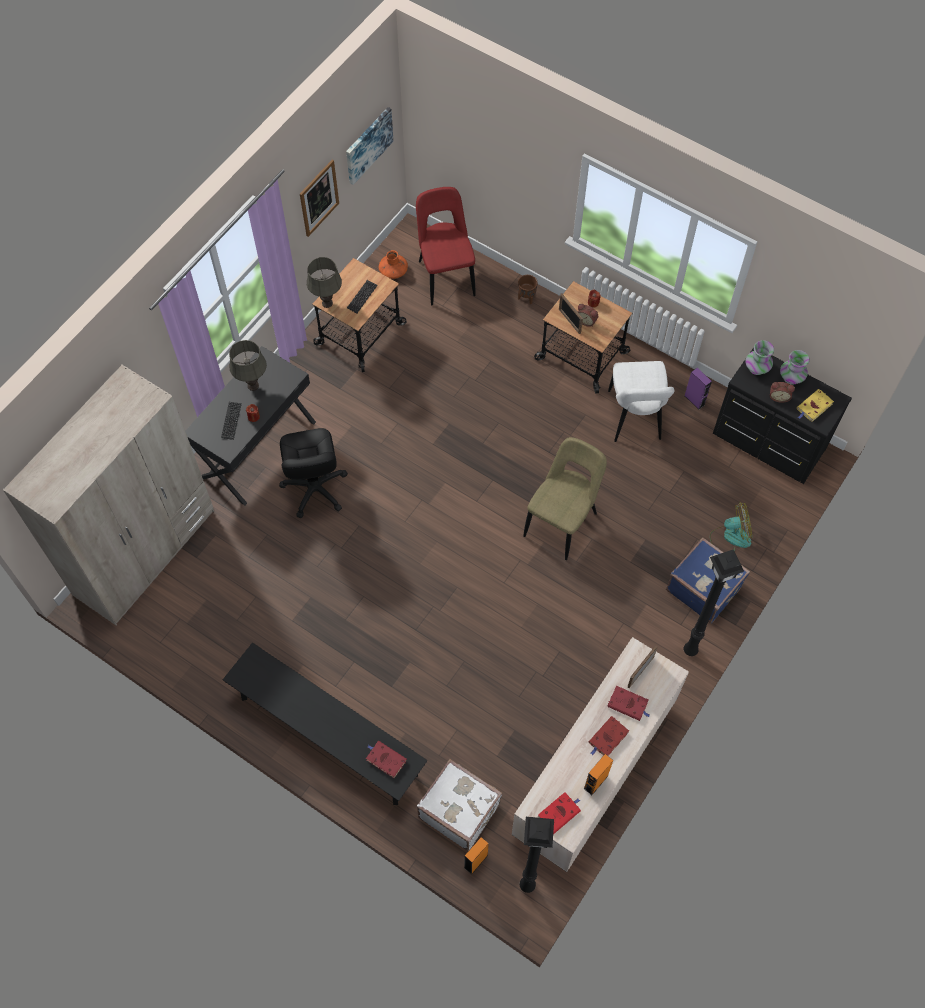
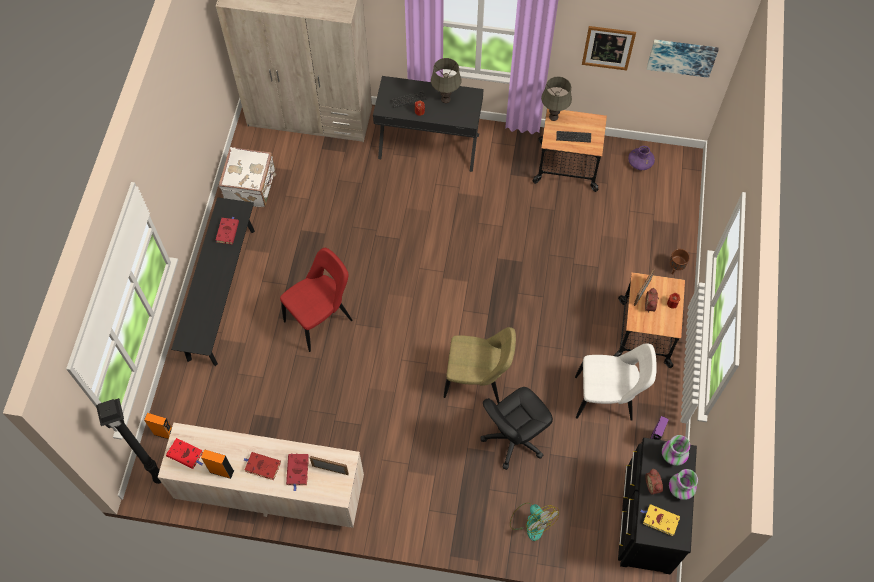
camera: 65 degrees right, 0 degrees up
black office chair [279,428,348,518] -> black office chair moved to [480,387,553,470]
red book [366,741,407,778] -> red book moved to [216,217,239,245]
orange vase [379,250,408,279] -> purple vase [628,146,655,170]
red chair [416,187,476,305] -> red chair moved to [280,248,353,352]
white suitcase [417,759,502,851] -> white suitcase moved to [219,147,277,208]
white chair [608,361,674,442] -> white chair turned 150 degrees counterclockwise [575,344,657,421]
blue suitcase [666,537,750,623] -> none
black floor lamp [683,550,744,656] -> none

